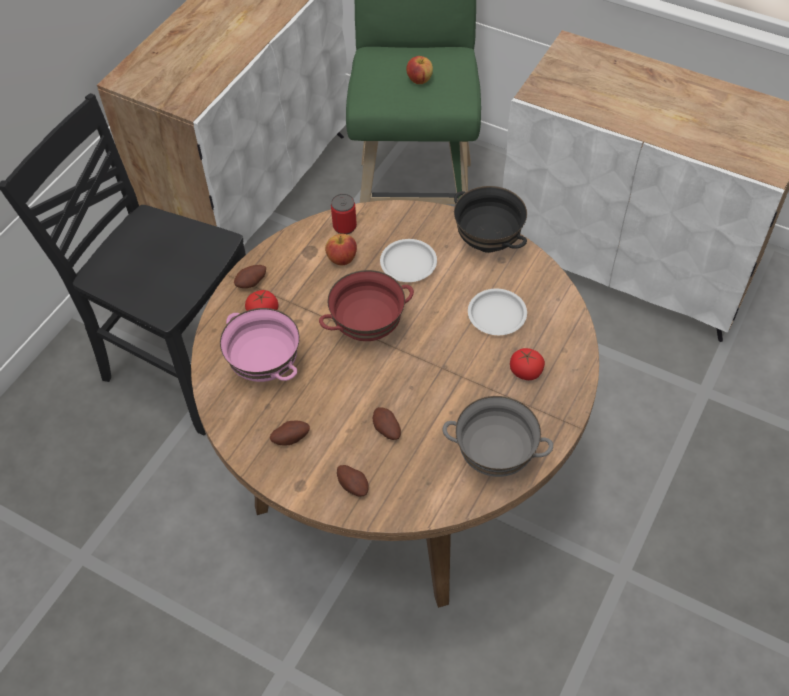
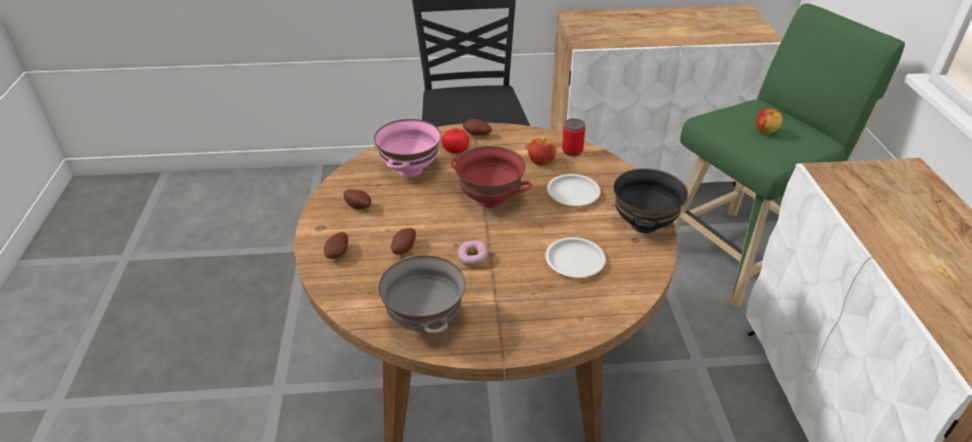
camera: 55 degrees right, 15 degrees down
tomato [510,348,545,380] -> none
none -> donut [458,240,488,267]

